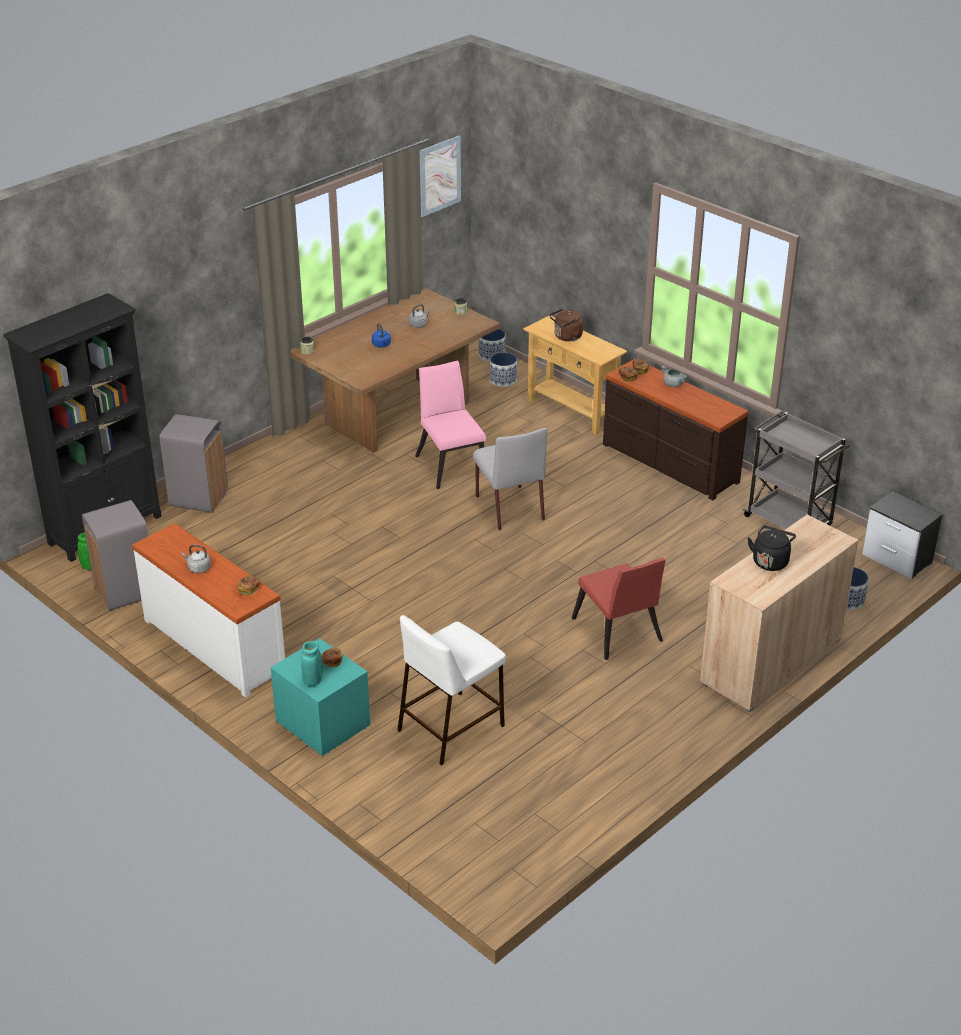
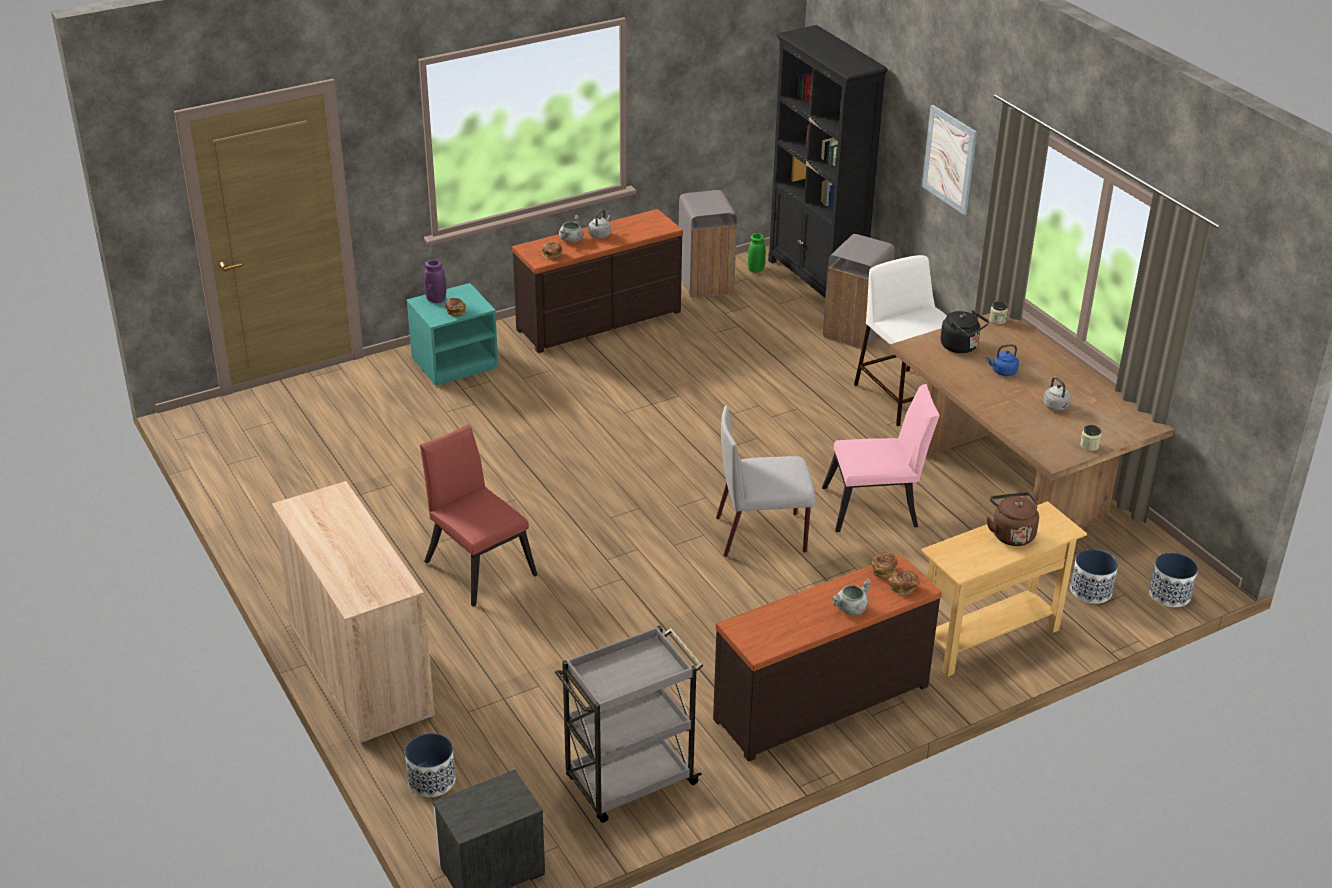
camera: 105 degrees right, 0 degrees up
white dresser [132,523,285,697] -> brown dresser [512,209,683,353]
turquoise vase [301,641,323,686] -> purple vase [424,260,446,303]
white stool [397,615,506,766] -> white stool moved to [854,255,947,426]
picture [420,136,461,217] -> picture moved to [922,105,977,215]
red chair [572,558,666,660] -> red chair turned 60 degrees clockwise [420,424,537,607]
black kettle [748,525,796,571] -> black kettle moved to [941,310,989,353]
none -> grey cooking pot [559,215,583,243]

